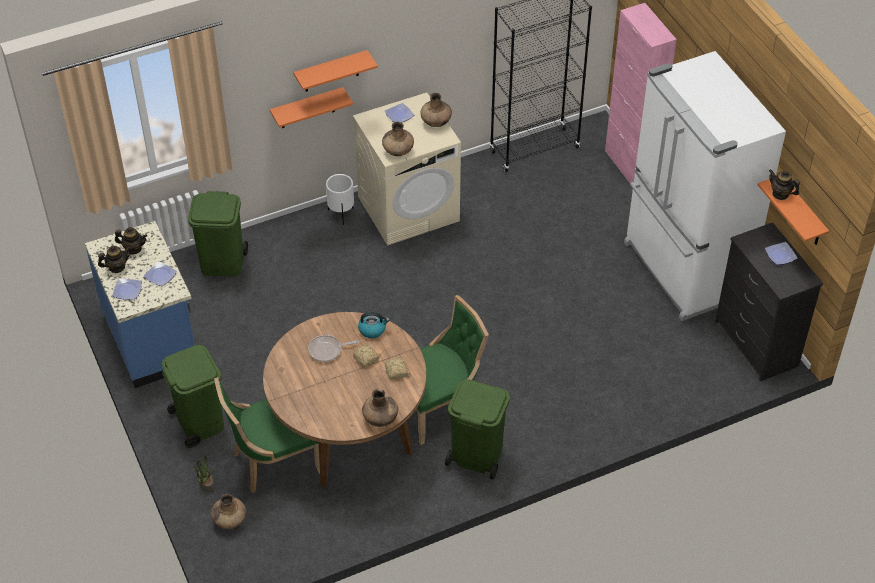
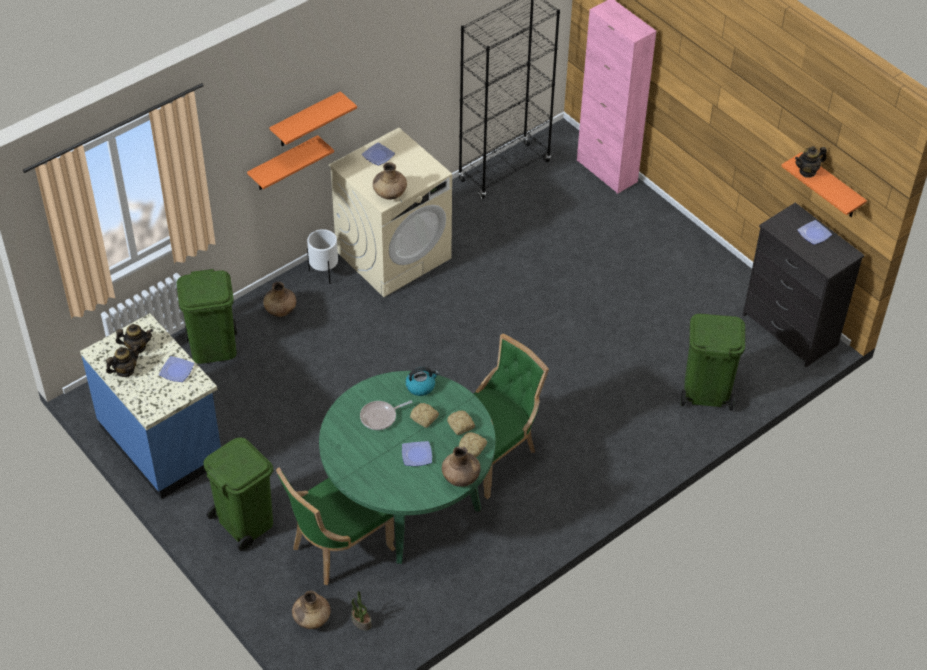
camera: 15 degrees left, 0 degrees up
plate [113,278,142,300] -> plate moved to [402,441,432,466]
potted plant [193,455,214,492] -> potted plant moved to [351,591,371,630]
brown dining table [263,312,426,488] -> green dining table [319,371,495,564]
brown vase [421,93,452,127] -> brown vase moved to [263,282,296,317]
green trash can [445,379,510,479] -> green trash can moved to [681,313,745,410]
white fridge [624,51,786,321] -> none
teapot [769,169,800,200] -> teapot turned 45 degrees counterclockwise [795,146,827,177]
none -> bread [459,432,487,457]

